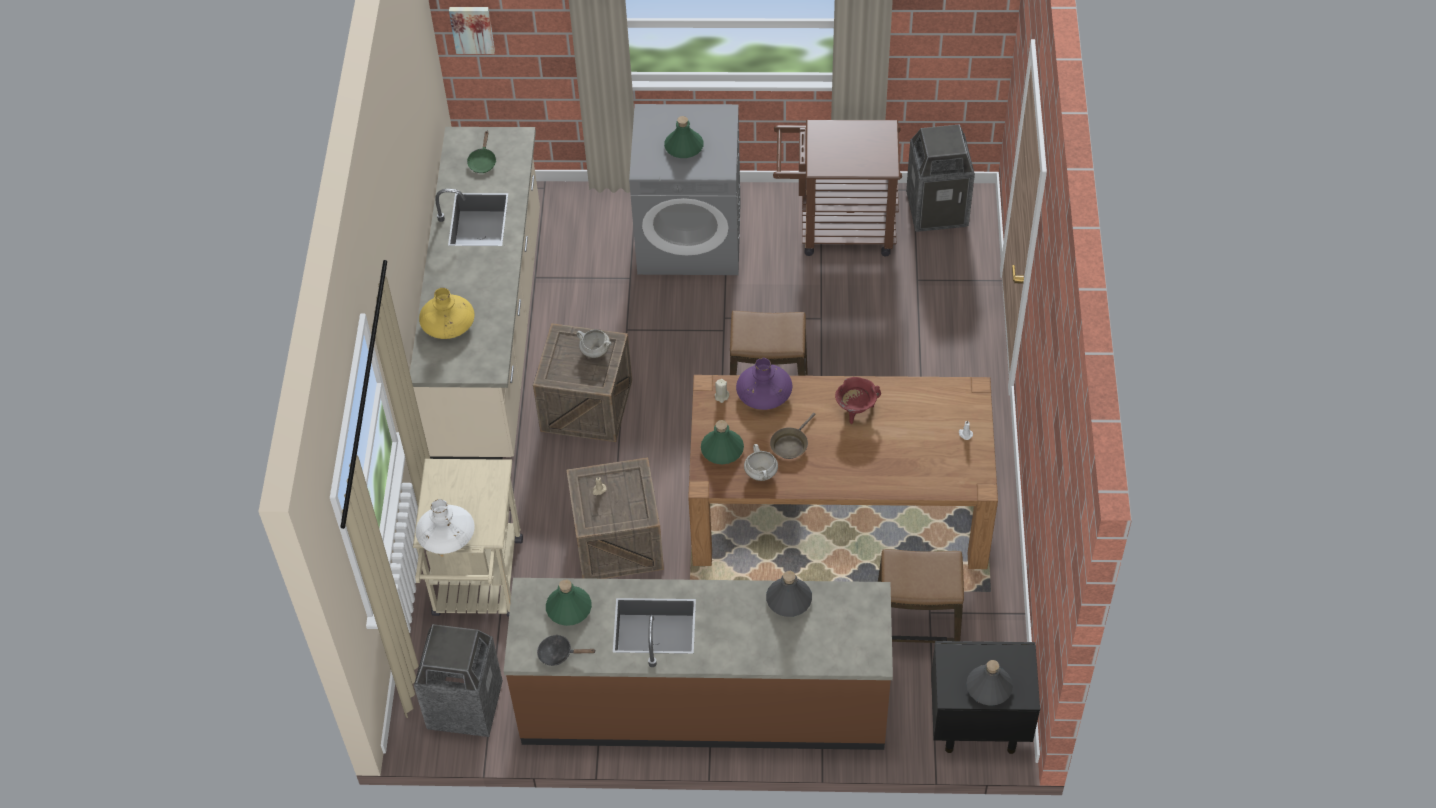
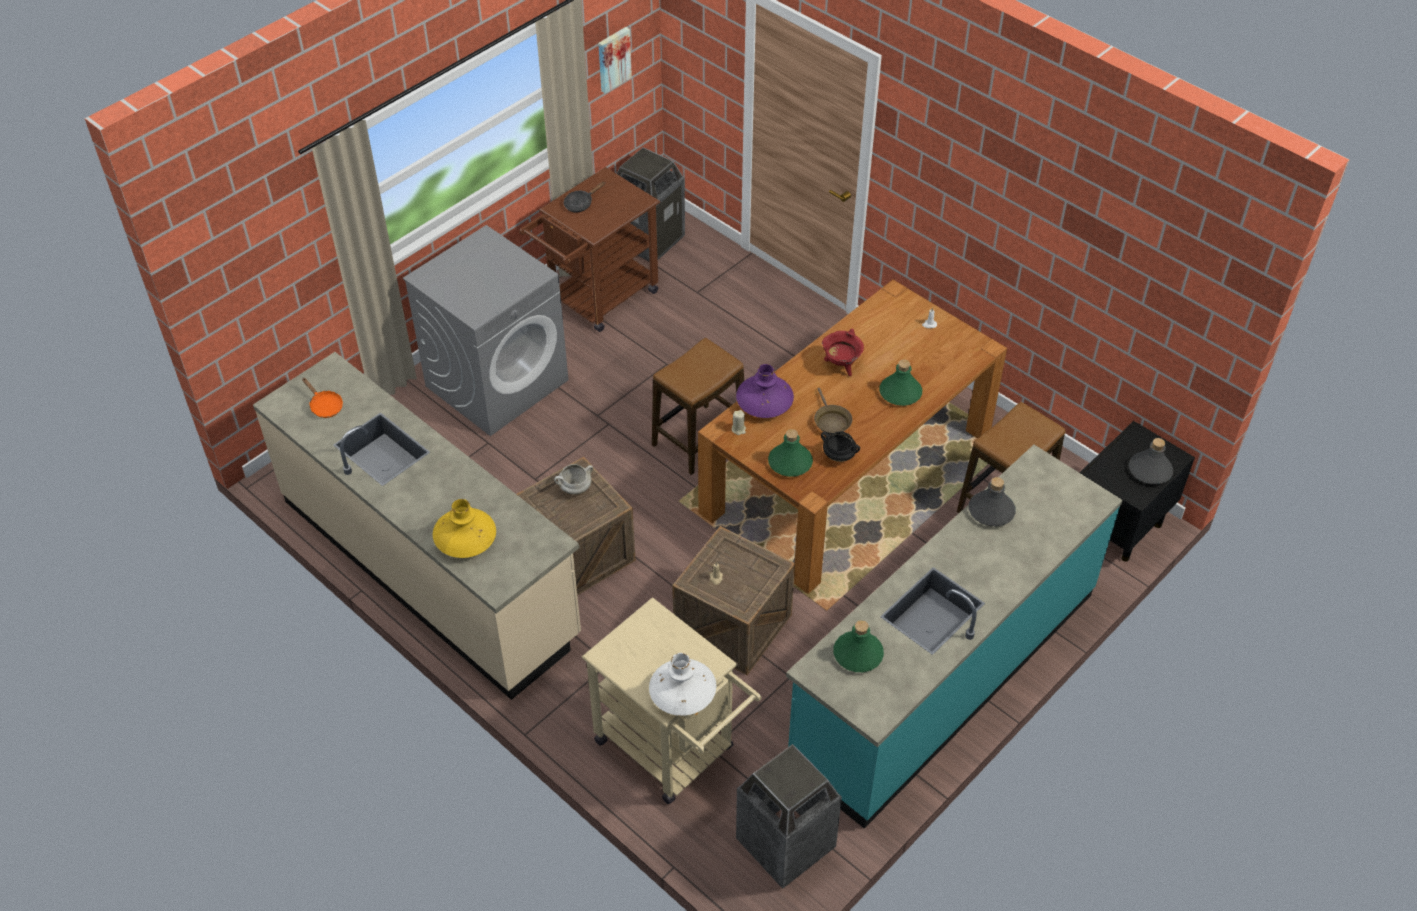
camera: 50 degrees left, 5 degrees down
picture [449,7,495,54] -> picture moved to [598,27,632,93]
green frying pan [467,131,496,173] -> orange frying pan [302,378,343,418]
brown counter [504,578,893,750] -> turquoise counter [786,445,1123,829]
black frying pan [537,635,596,666] -> black frying pan moved to [564,181,605,213]
green bottle [664,116,704,158] -> green bottle moved to [879,360,922,406]
white cooking pot [744,444,778,481] -> black cooking pot [821,431,860,462]

